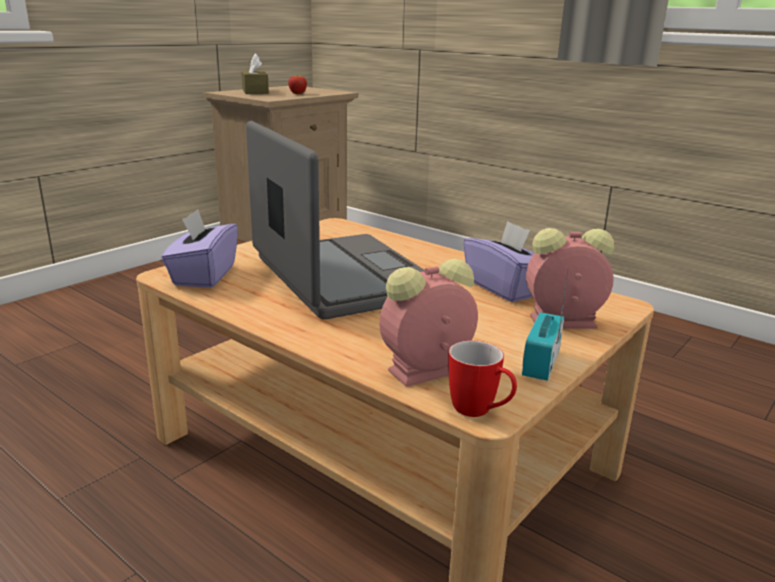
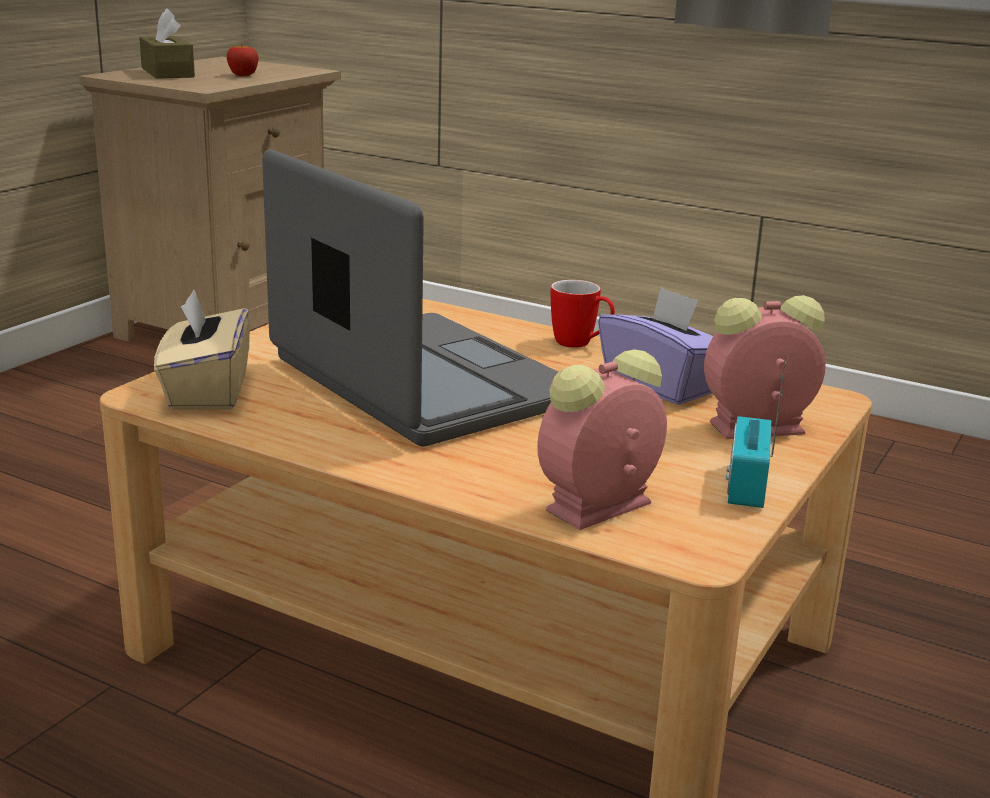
camera: 10 degrees left, 0 degrees up
purple tissue box [161,209,238,288] -> beige tissue box [154,289,250,410]
mug [448,340,517,417] -> mug moved to [551,280,615,348]

